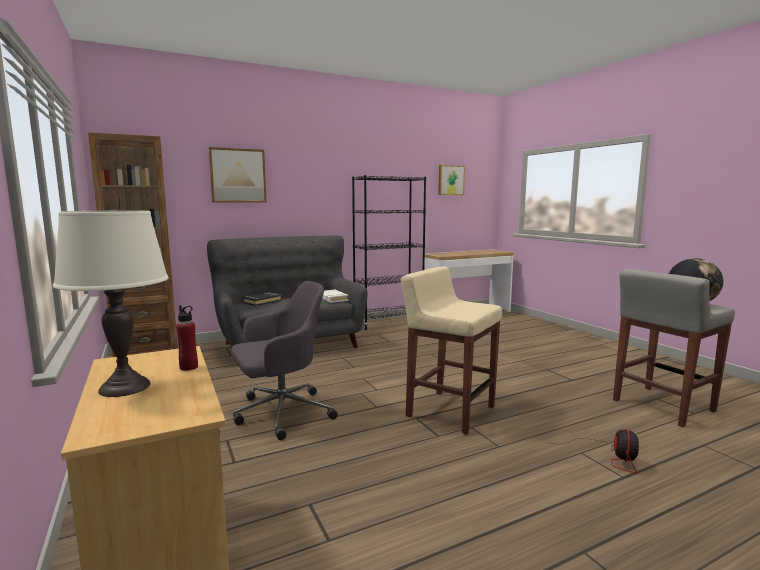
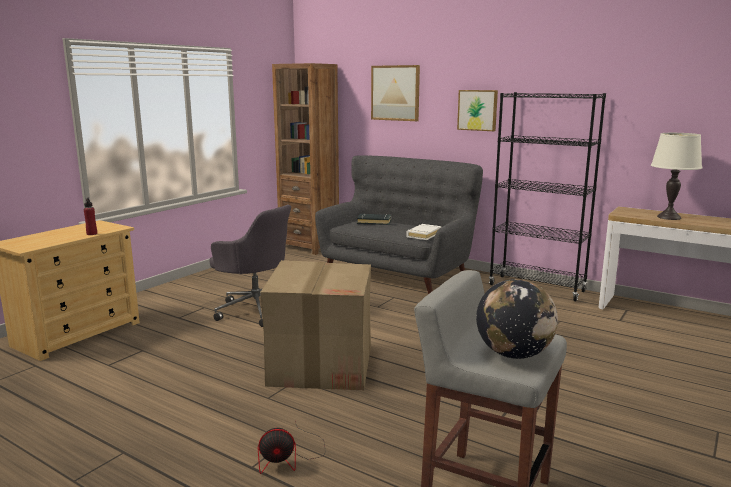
camera: 60 degrees right, 5 degrees up
white table lamp [53,211,169,397] -> white table lamp moved to [651,133,702,220]
beige stool [401,267,502,435] -> cardboard box [260,260,371,390]
picture [438,165,465,195] -> picture moved to [457,90,498,131]

